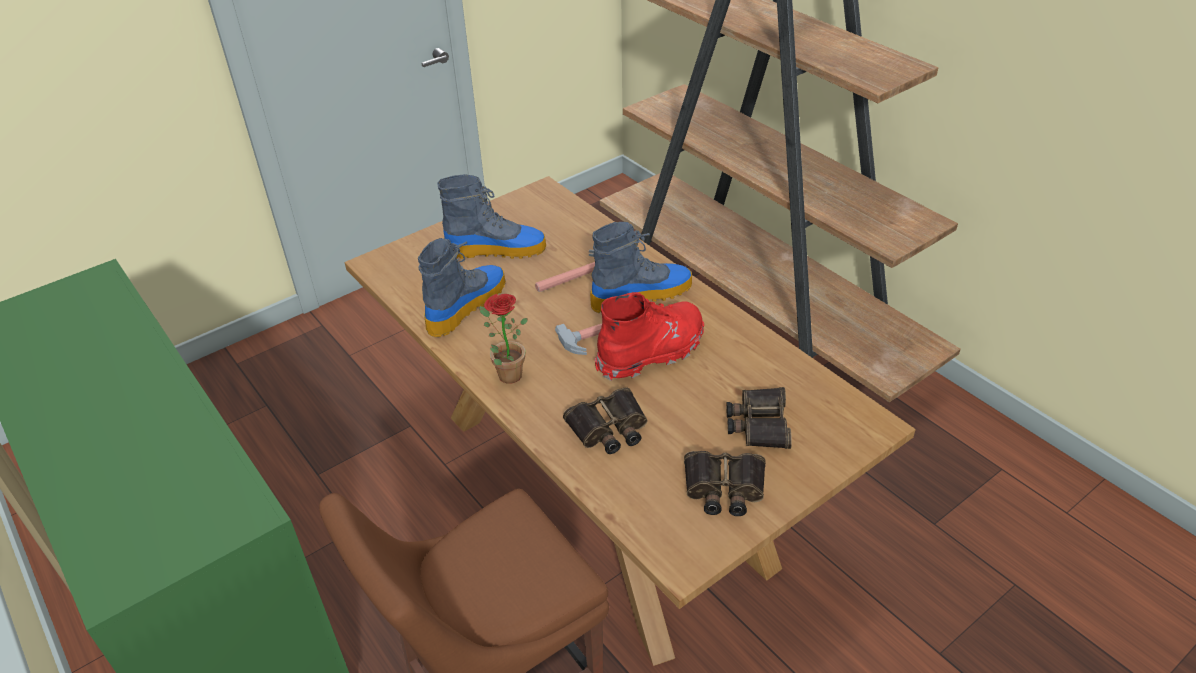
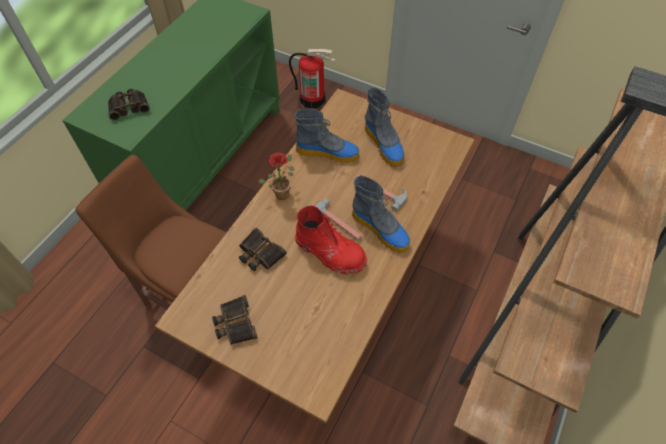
camera: 65 degrees right, 15 degrees up
binoculars [726,387,792,449] -> binoculars moved to [108,89,150,120]
none -> fire extinguisher [289,49,335,108]

